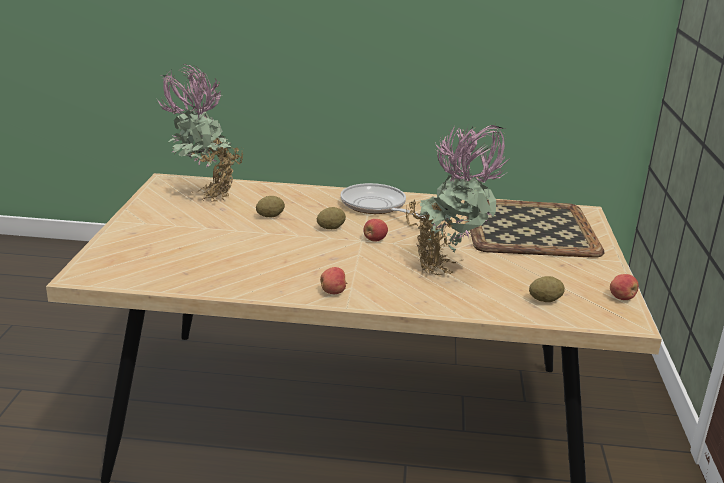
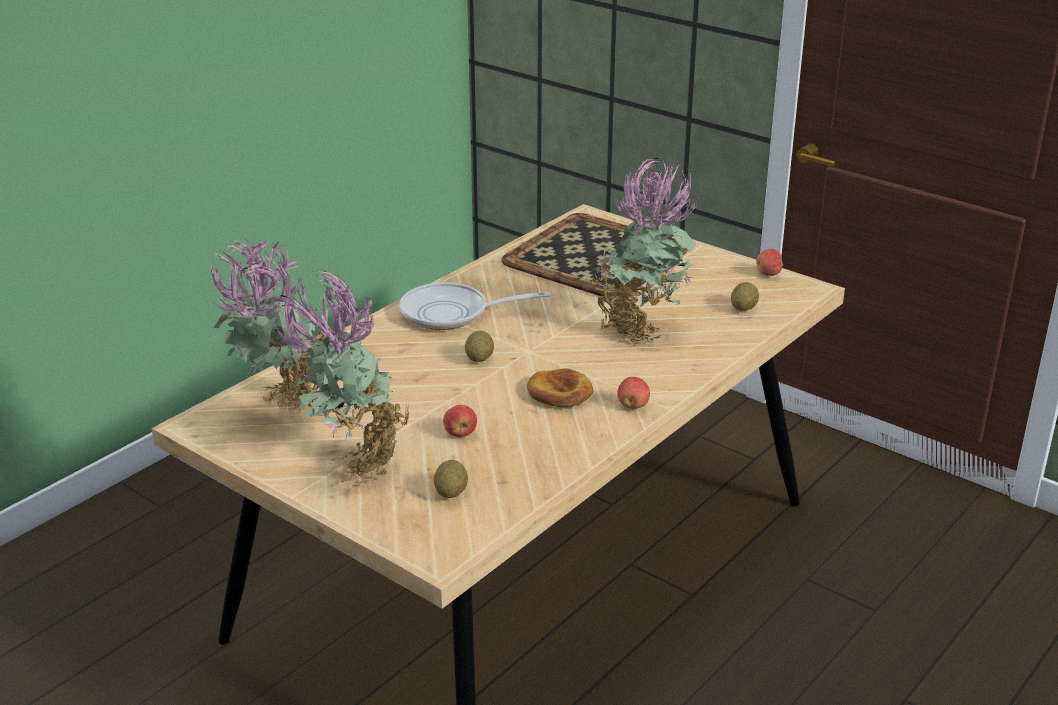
camera: 55 degrees left, 5 degrees up
potato [256,196,285,218] -> potato moved to [434,460,468,498]
apple [363,219,388,242] -> apple moved to [443,405,477,437]
none -> potted plant [275,269,409,485]
none -> bread [527,368,594,407]

